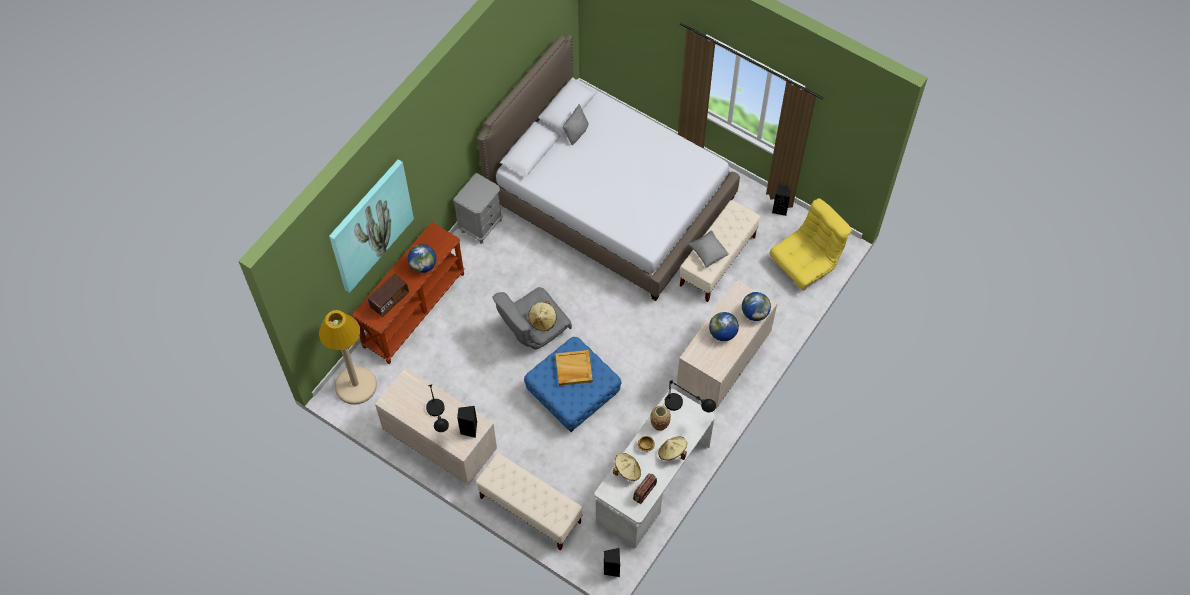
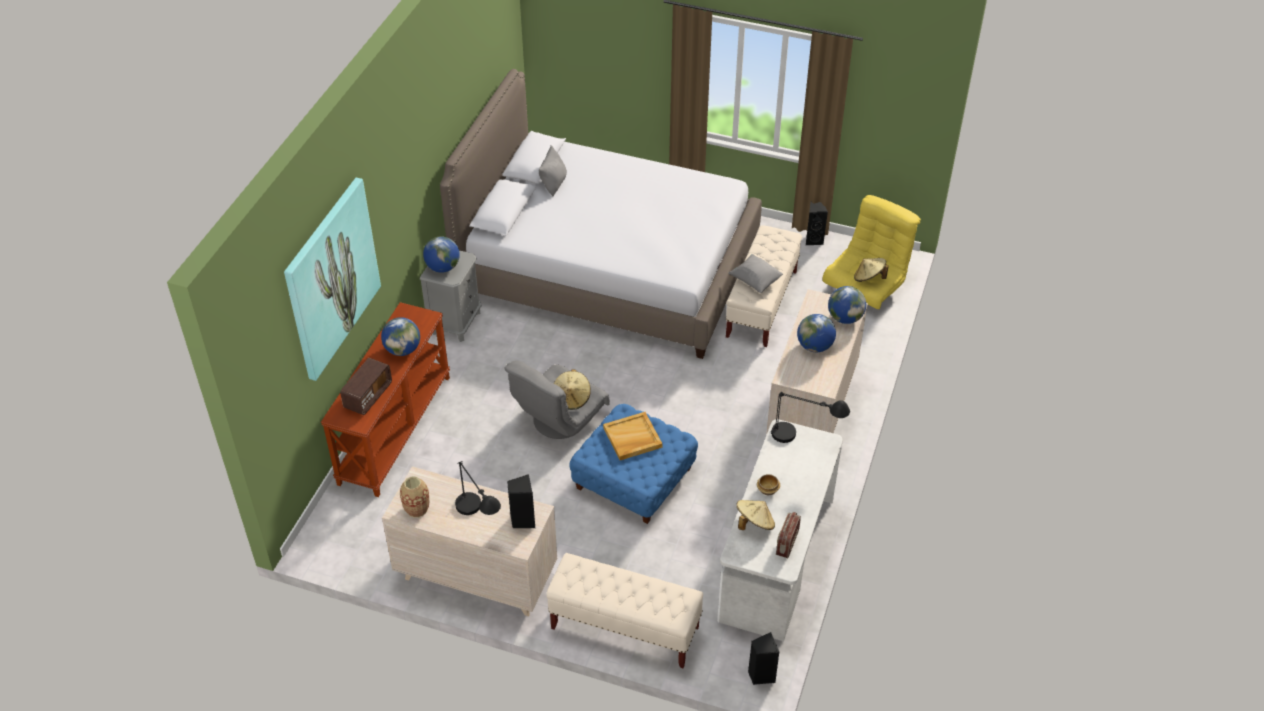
camera: 15 degrees left, 15 degrees down
beige floor lamp [319,310,377,405] -> none
vase [650,406,671,431] -> vase moved to [400,476,429,518]
beige hat [658,437,687,460] -> beige hat moved to [854,258,889,282]
none -> globe [423,236,460,273]

